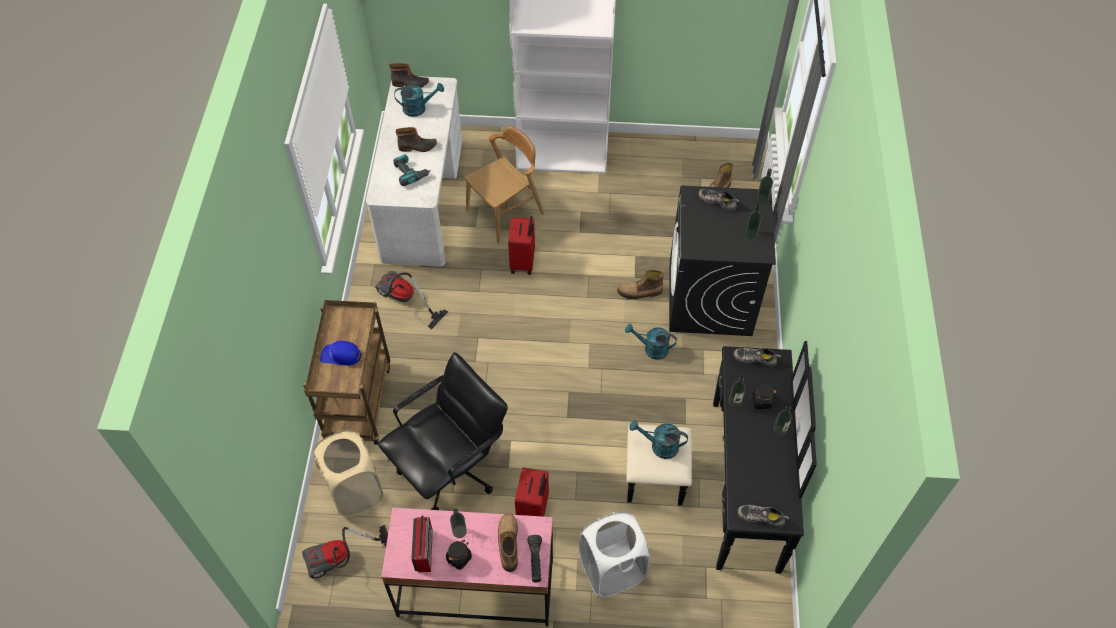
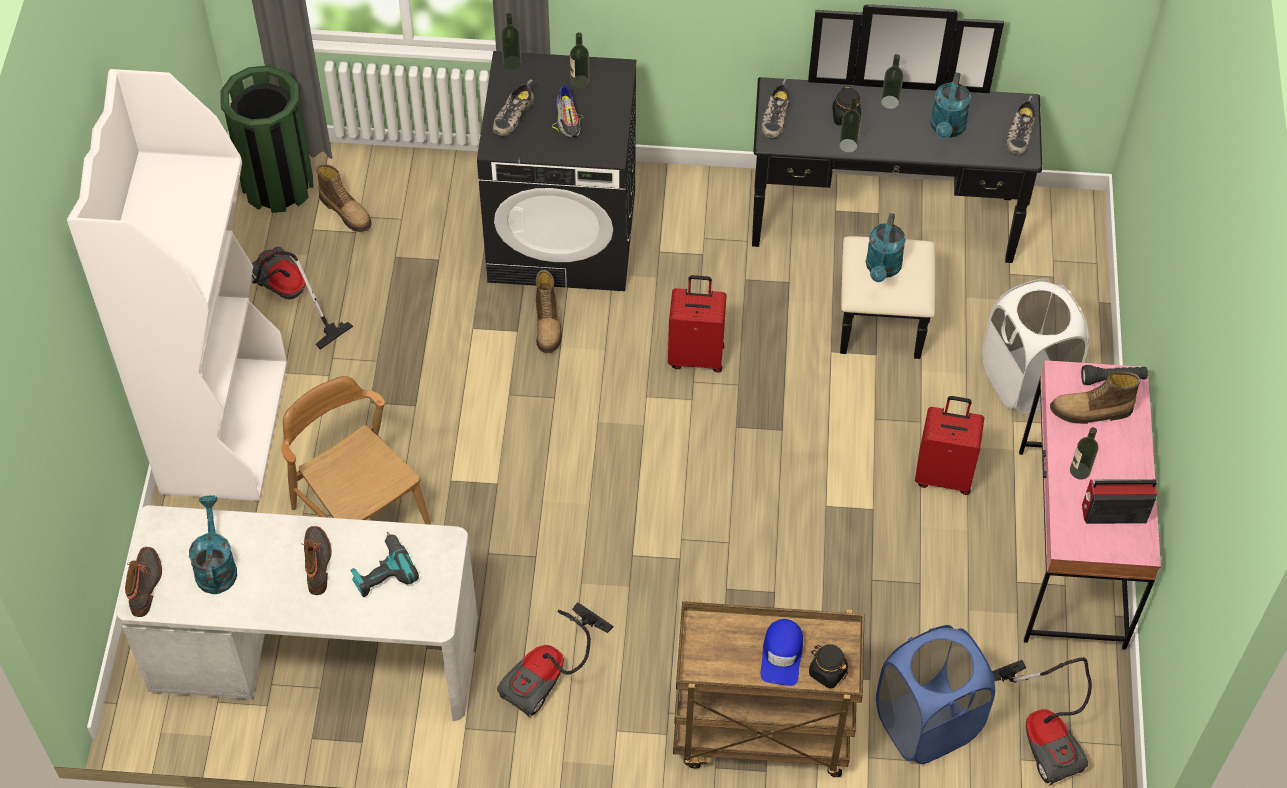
camera: 90 degrees left, 0 degrees up
beige laundry basket [313,430,383,517] -> blue laundry basket [876,625,995,764]
black office chair [378,352,508,510] -> none
black jar [446,540,472,570] -> black jar moved to [809,644,848,688]
red suitcase [508,216,535,275] -> red suitcase moved to [668,275,727,373]
turquoise watering can [625,324,677,360] -> turquoise watering can moved to [930,72,971,138]
none -> green trash can [220,66,314,213]
none -> vacuum cleaner [252,247,354,350]
none -> shoe [552,83,583,137]

